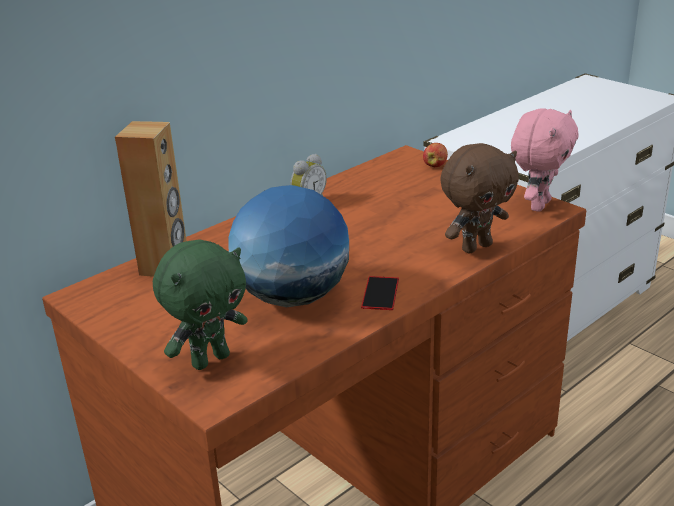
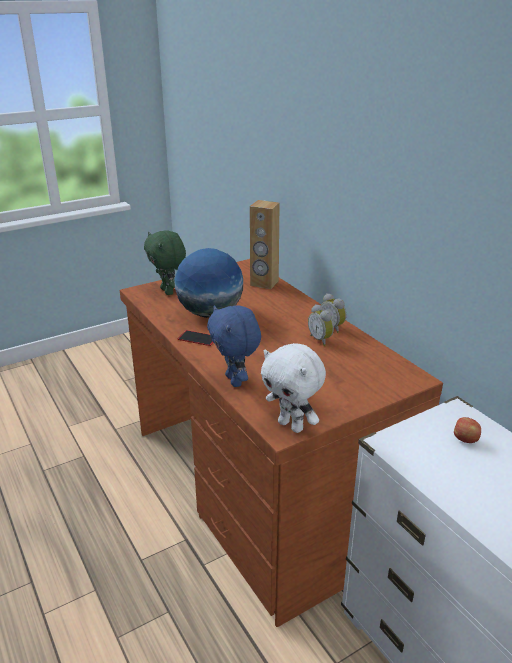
camera: 100 degrees right, 0 degrees up
apple [423,143,448,167] -> apple moved to [454,417,481,443]
brown plush toy [440,143,519,253] -> blue plush toy [207,305,261,387]
pink plush toy [511,108,579,212] -> white plush toy [261,343,326,433]
none -> alarm clock [308,304,334,346]

